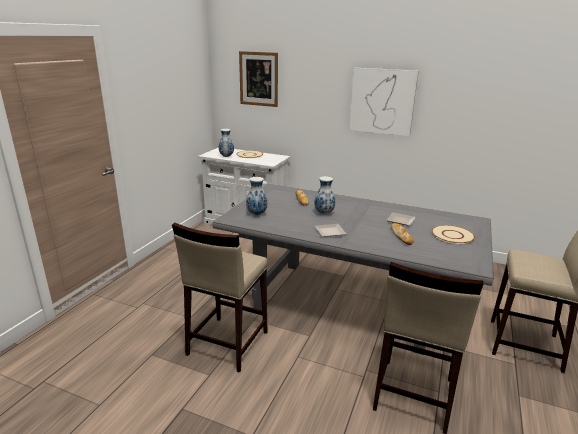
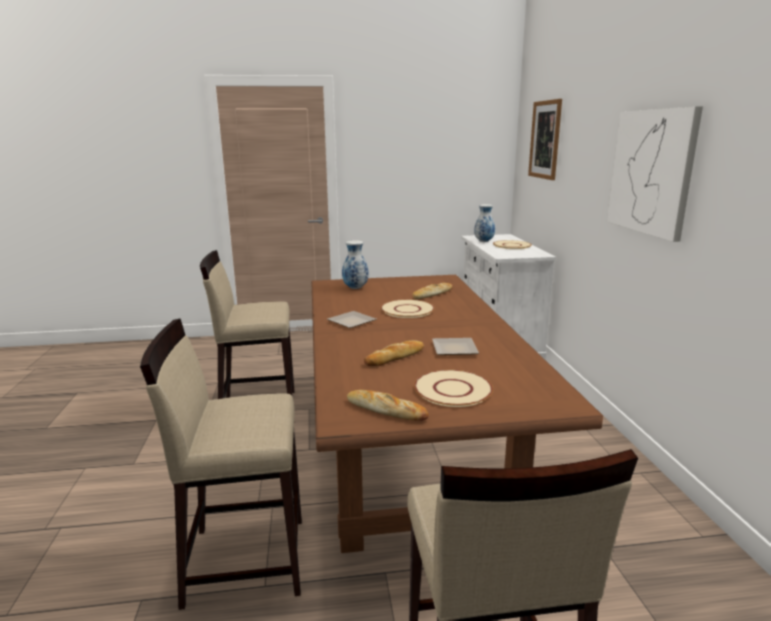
camera: 60 degrees right, 5 degrees down
grey dining table [212,184,494,355] -> brown dining table [311,275,603,553]
vase [314,176,335,214] -> beige plate [381,299,435,318]
none -> bread [347,390,429,421]

